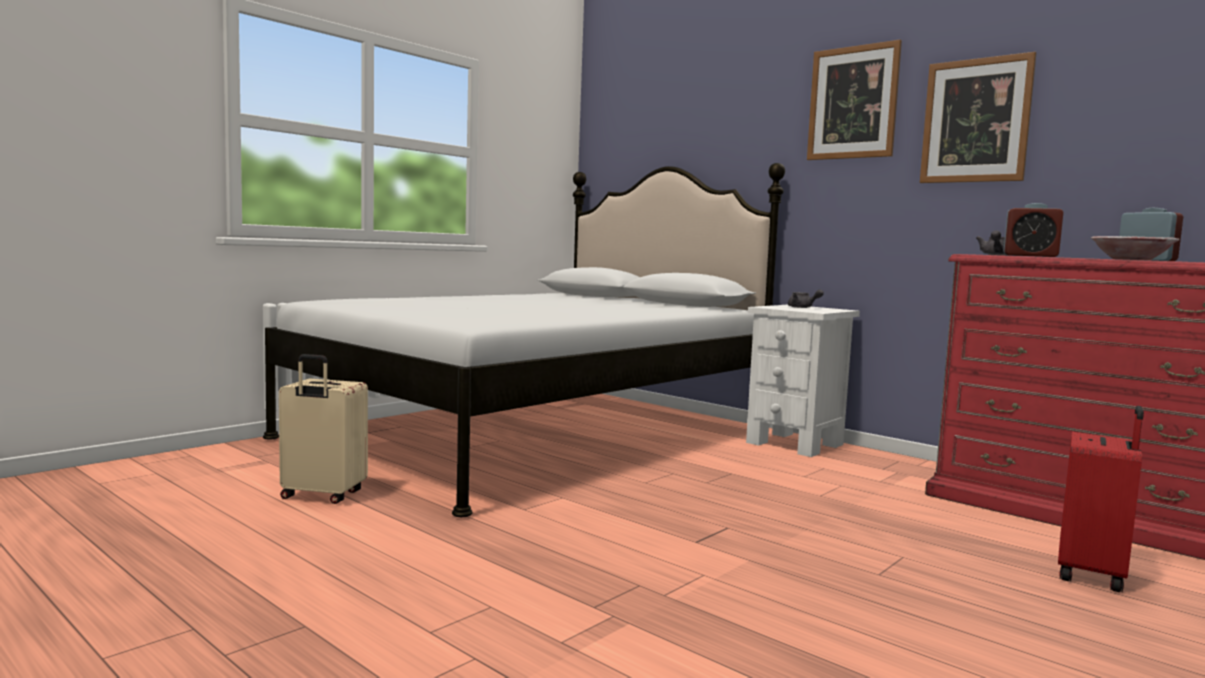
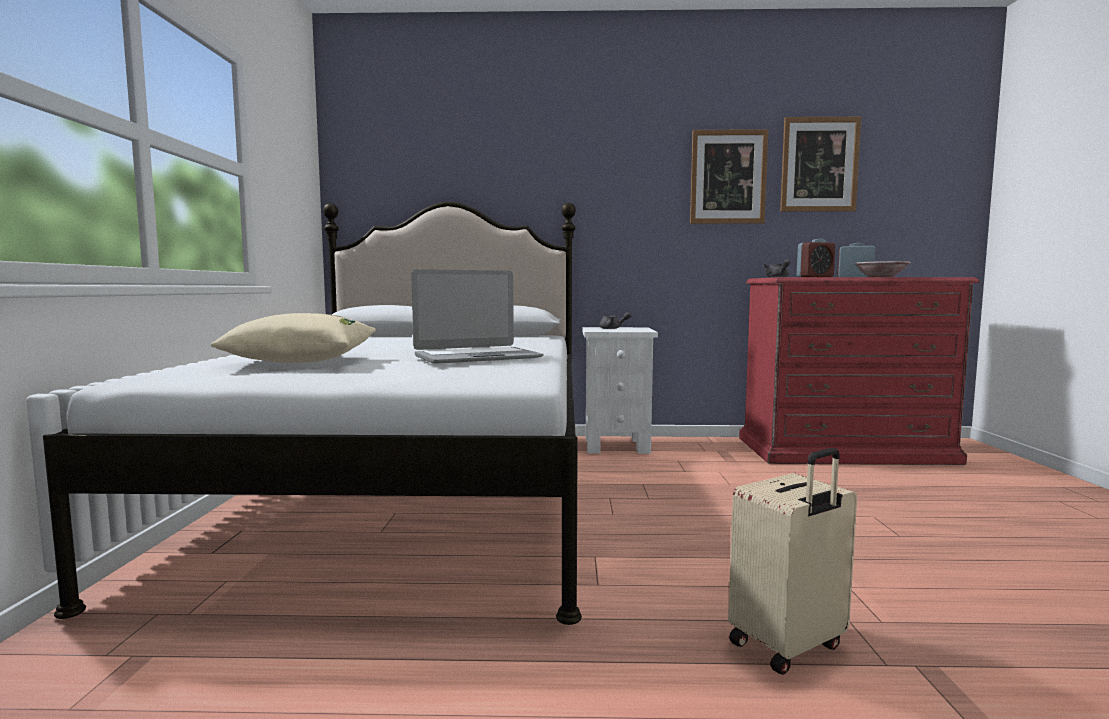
camera: 40 degrees left, 0 degrees up
beige suitcase [279,354,368,504] -> beige suitcase moved to [728,448,857,675]
picture [807,40,902,160] -> picture moved to [780,117,861,212]
red suitcase [1058,406,1144,592] -> none
none -> beige pillow [211,313,376,363]
none -> laptop [411,269,543,364]

